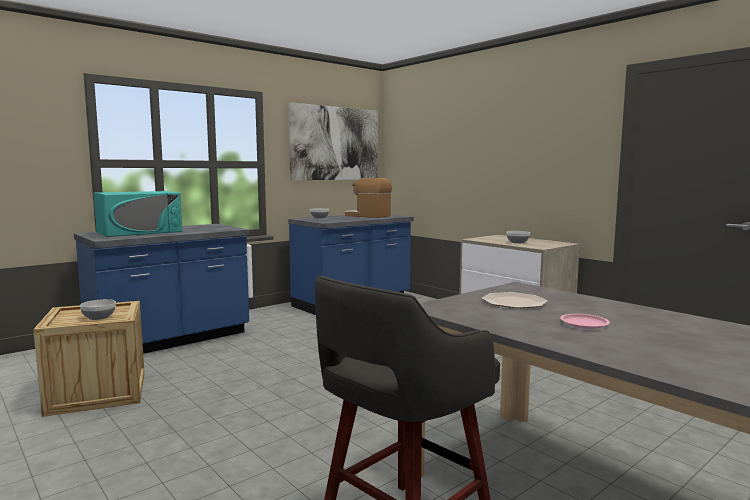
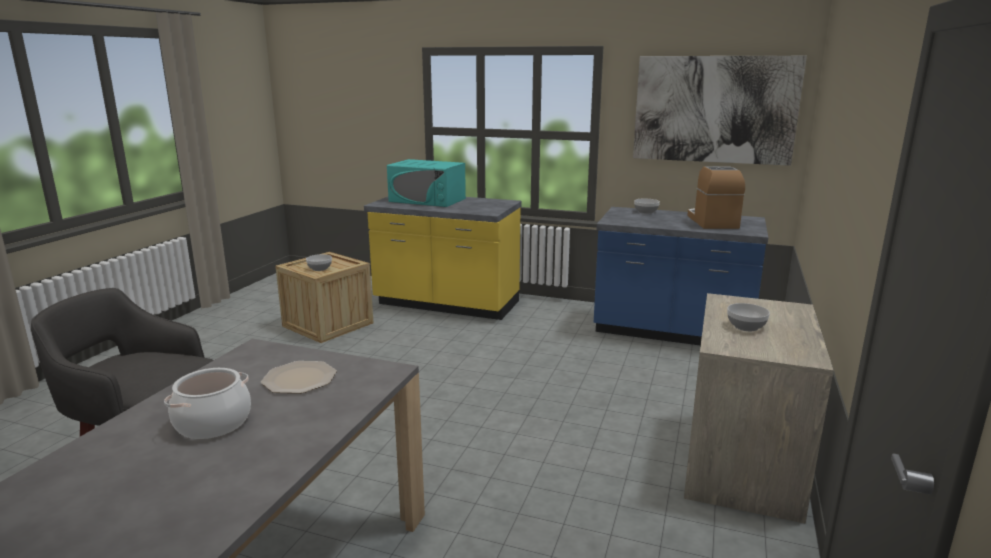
camera: 60 degrees right, 10 degrees up
blue counter [74,224,249,354] -> yellow counter [364,197,522,320]
pink plate [560,314,610,329] -> cooking pot [164,368,251,439]

